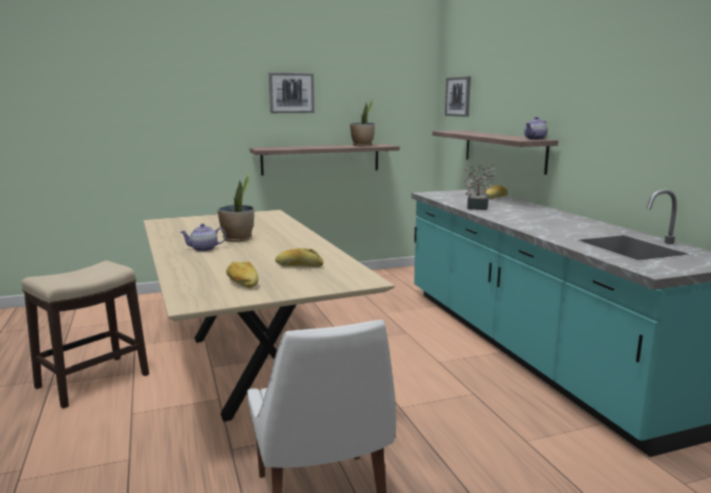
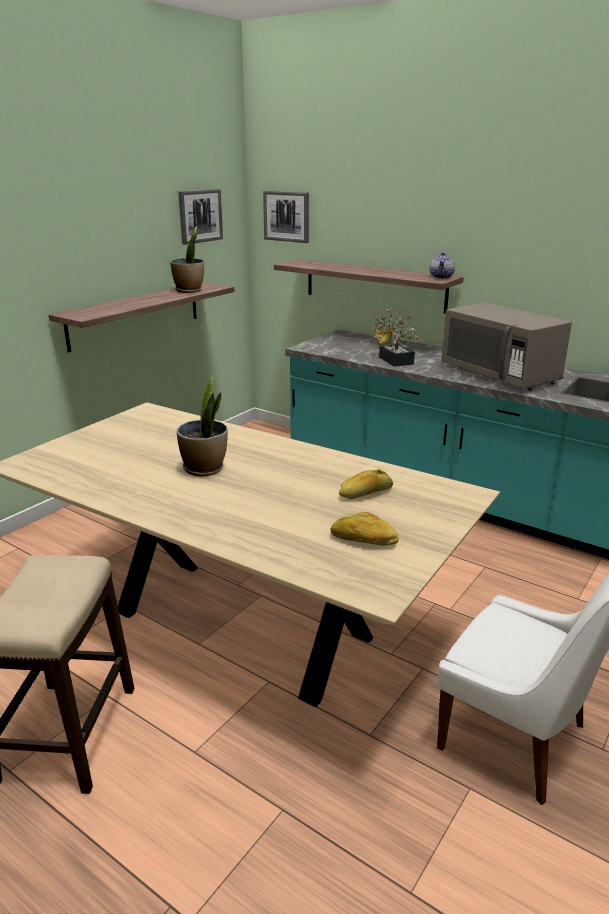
camera: 35 degrees left, 10 degrees up
teapot [180,223,226,252] -> none
picture [269,72,314,113] -> picture moved to [178,189,223,245]
none -> grey microwave [442,302,572,391]

